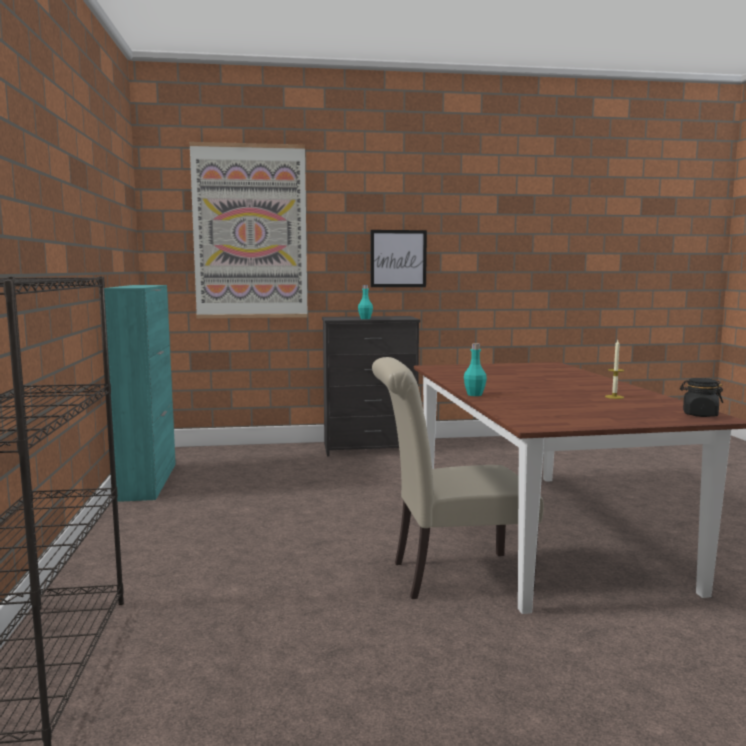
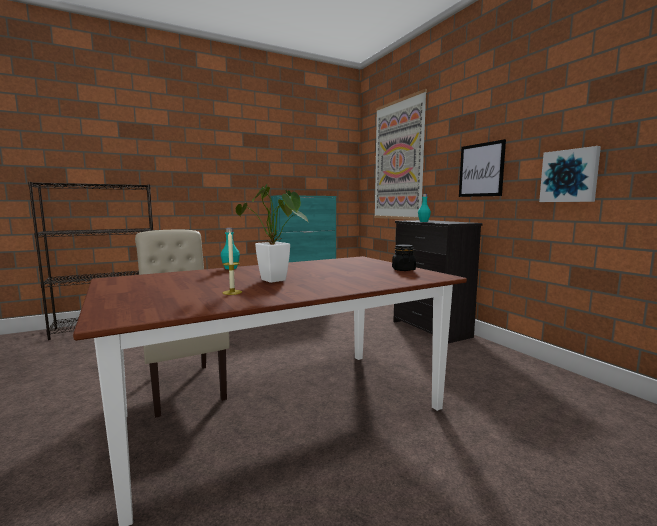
camera: 70 degrees right, 0 degrees up
black jar [680,378,723,417] -> black jar moved to [392,244,416,271]
none -> potted plant [236,184,308,283]
none -> picture [539,146,601,202]

